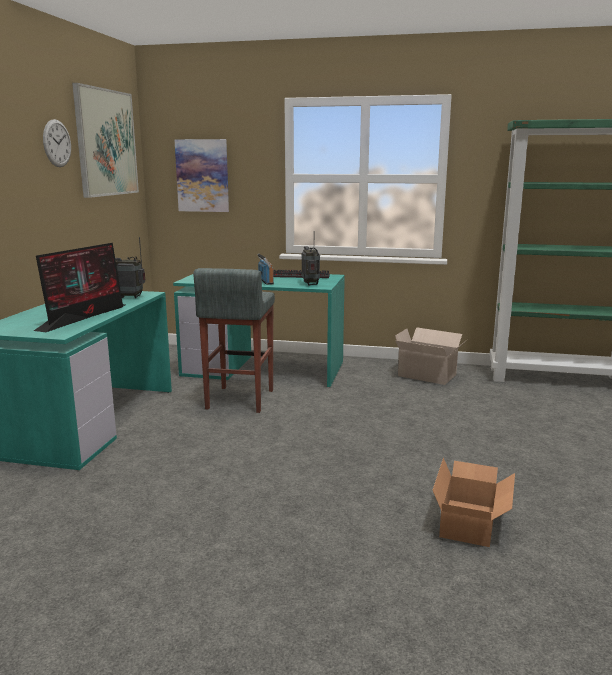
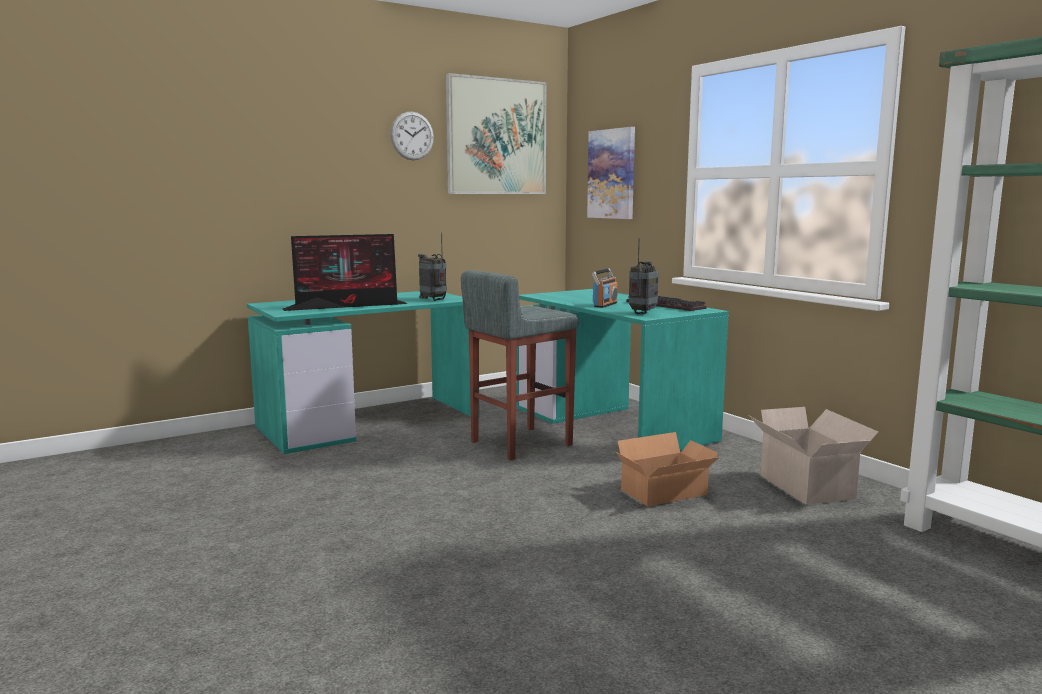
camera: 45 degrees right, 5 degrees down
cardboard box [433,457,515,547] -> cardboard box moved to [615,432,720,507]

